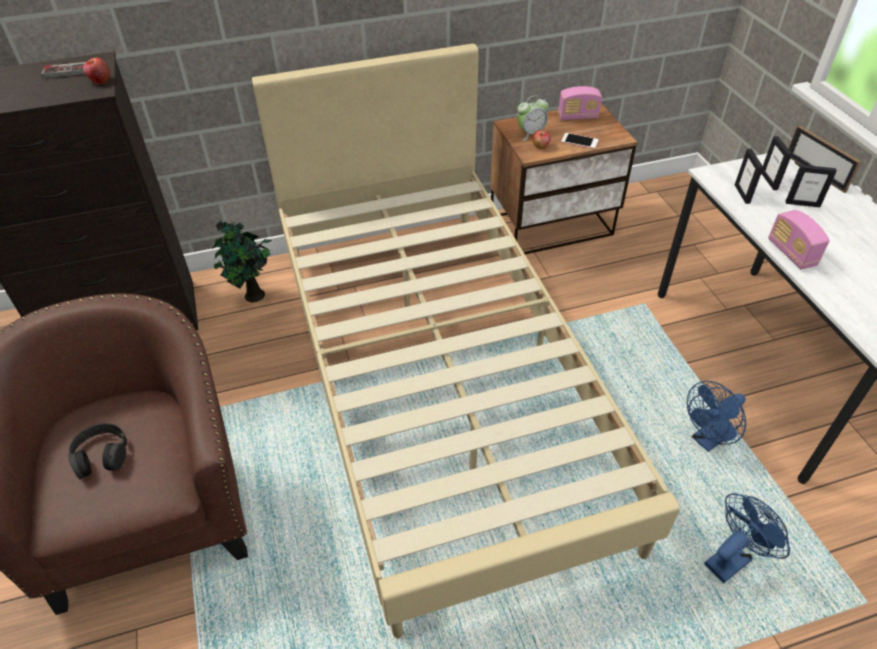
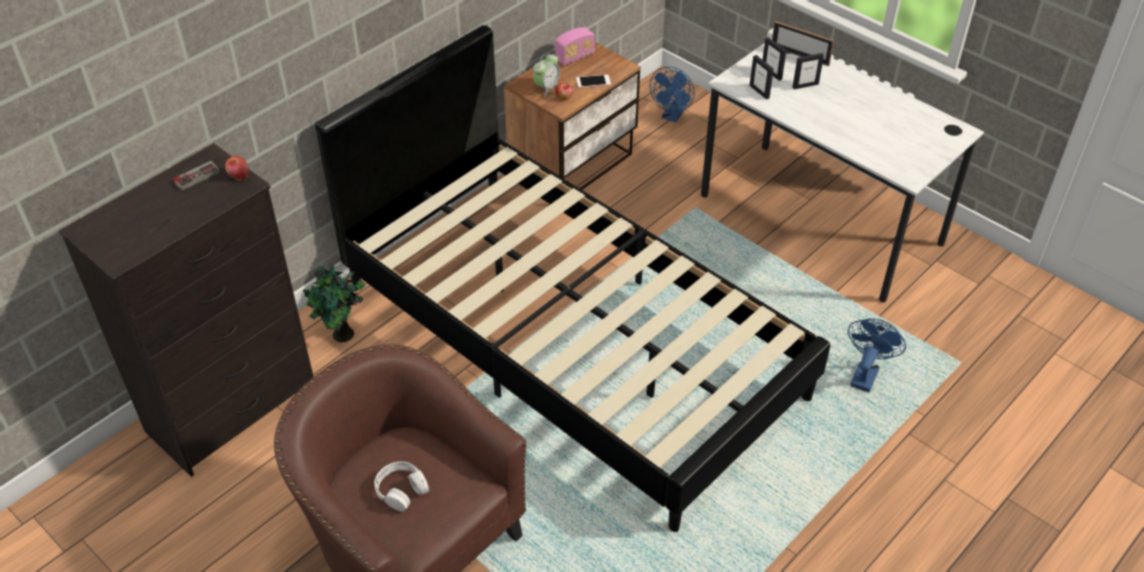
camera: 30 degrees left, 0 degrees up
black headphones [68,423,127,479] -> white headphones [374,462,429,512]
beige bed [252,43,680,639] -> black bed [315,25,830,532]
blue fan [687,381,746,452] -> blue fan moved to [650,67,695,122]
radio [768,210,830,270] -> none

